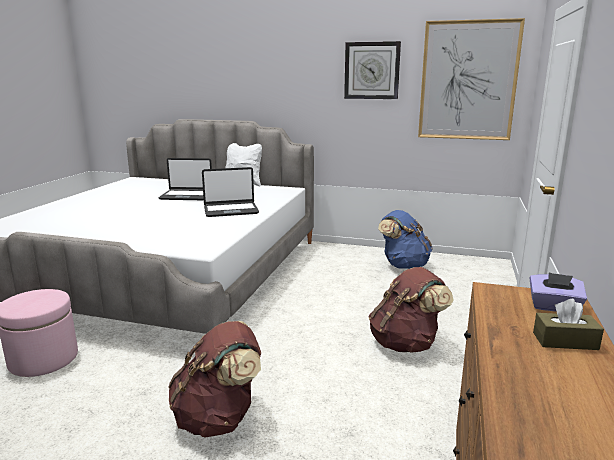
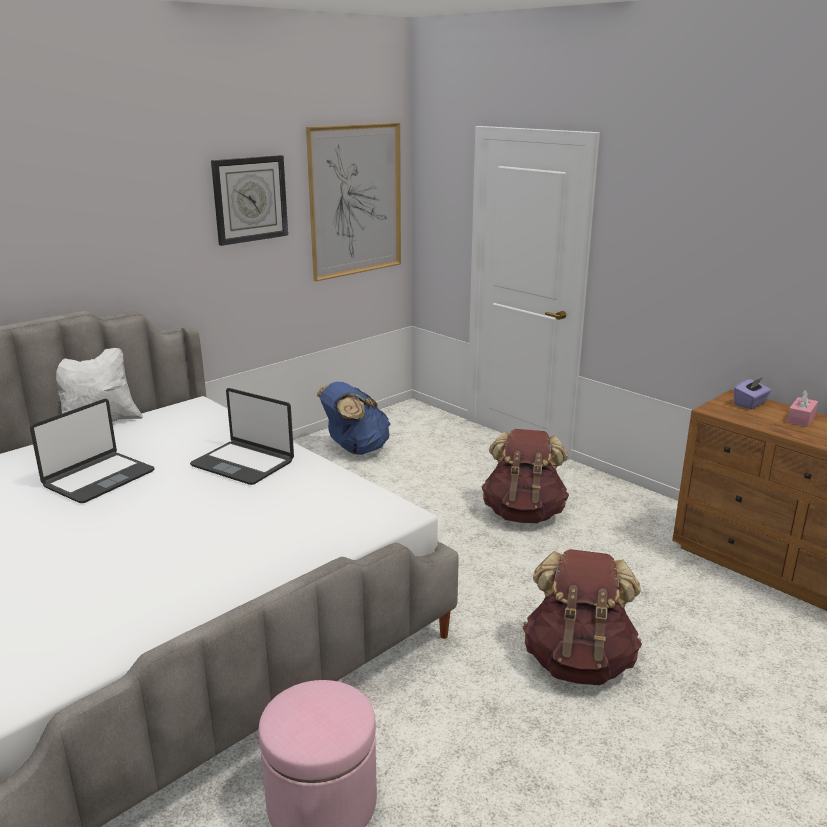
camera: 60 degrees left, 5 degrees up
laptop [202,167,259,217] -> laptop turned 105 degrees clockwise [190,388,294,485]
brown tissue box [533,299,604,350] -> pink tissue box [787,390,818,427]

